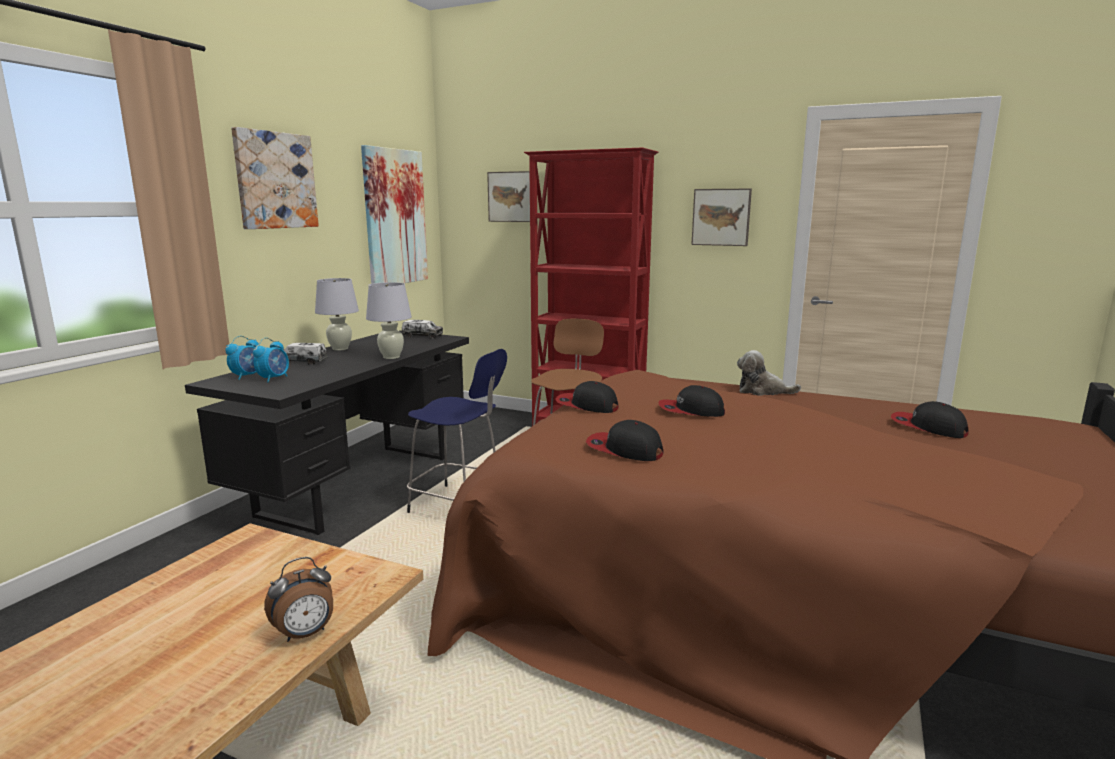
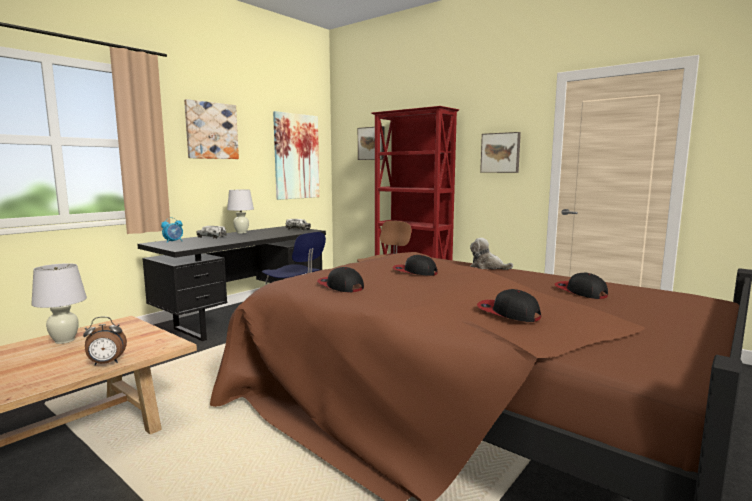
camera: 15 degrees right, 5 degrees down
alarm clock [253,338,289,383] -> none
white table lamp [366,282,412,359] -> white table lamp moved to [31,263,87,344]
cap [555,381,619,413] -> cap moved to [477,289,541,322]

